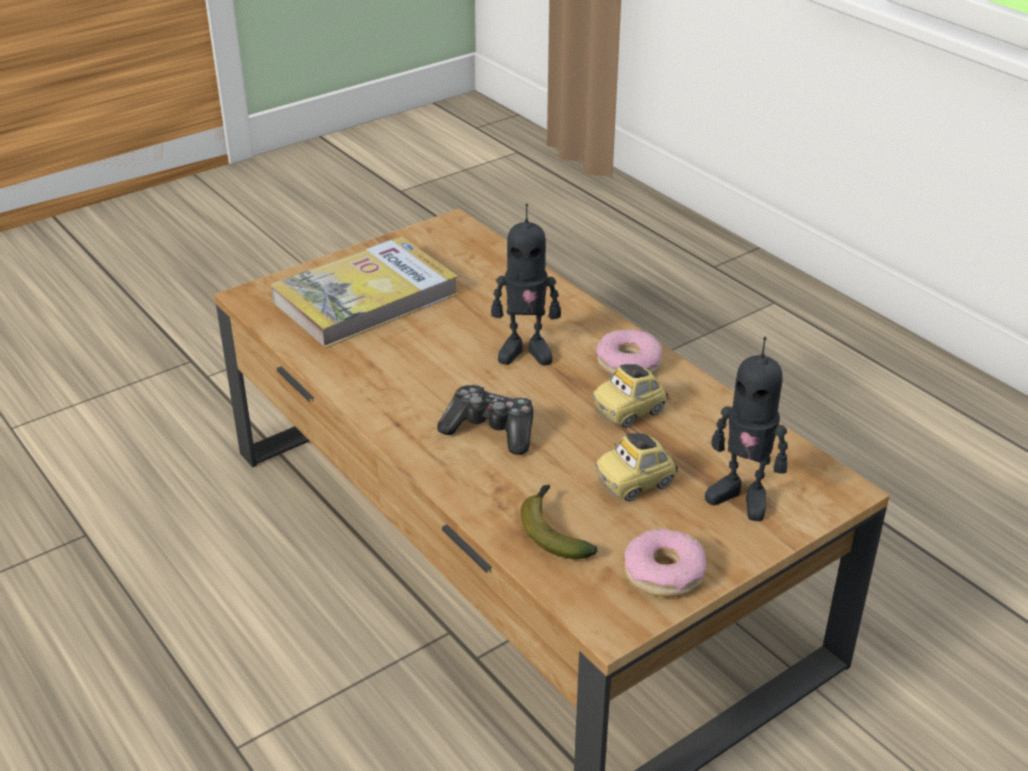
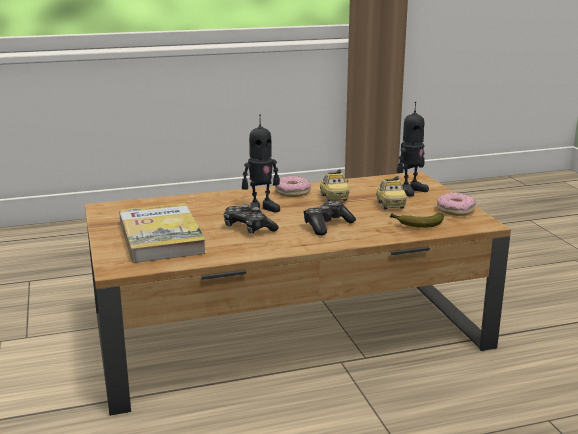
camera: 70 degrees left, 15 degrees down
toy robot [491,203,561,365] -> toy robot turned 45 degrees clockwise [242,115,280,213]
none -> game controller [224,204,279,234]

